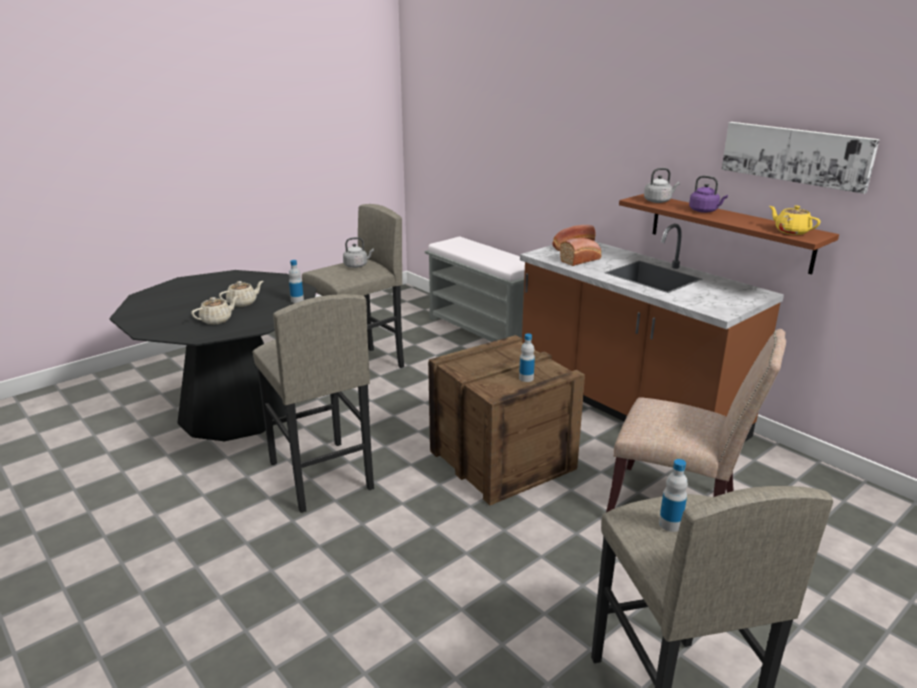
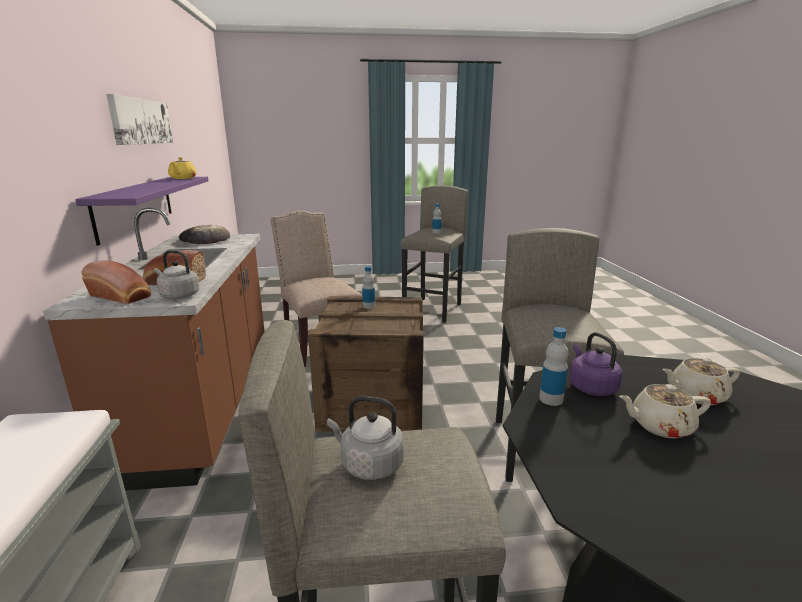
camera: 145 degrees left, 5 degrees down
brown shelf [619,194,839,274] -> purple shelf [75,177,209,246]
grey kettle [644,168,680,203] -> grey kettle moved to [154,250,200,299]
purple kettle [689,175,728,213] -> purple kettle moved to [570,332,622,396]
none -> bread [179,225,230,244]

